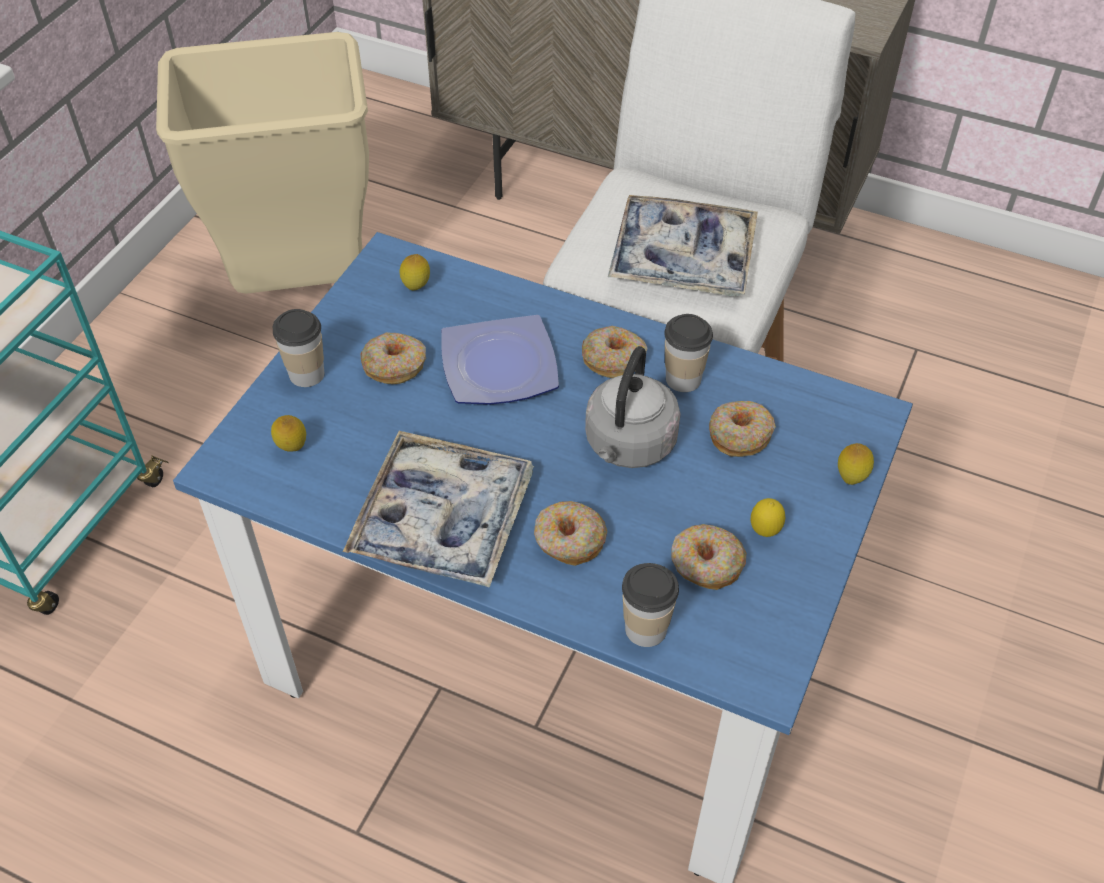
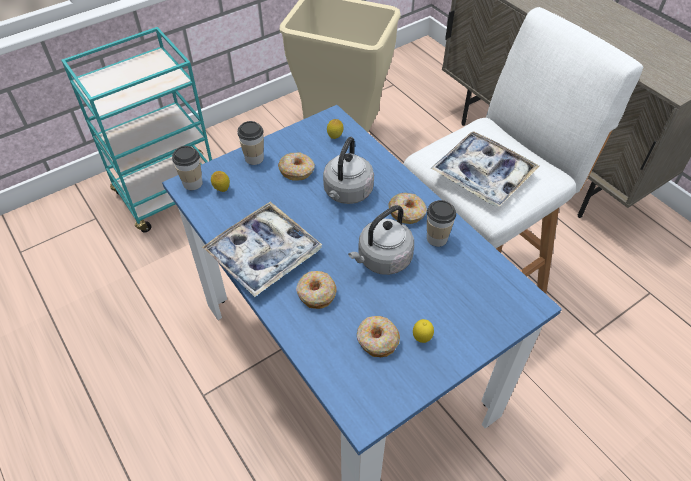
camera: 30 degrees right, 0 degrees up
plate [441,315,559,405] -> grey kettle [323,137,374,204]
cup [622,563,679,647] -> cup moved to [172,146,203,190]
donut [709,401,776,457] -> none
lemon [838,443,874,485] -> none

